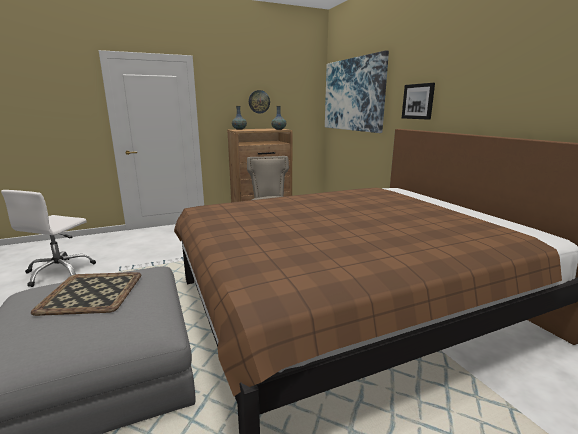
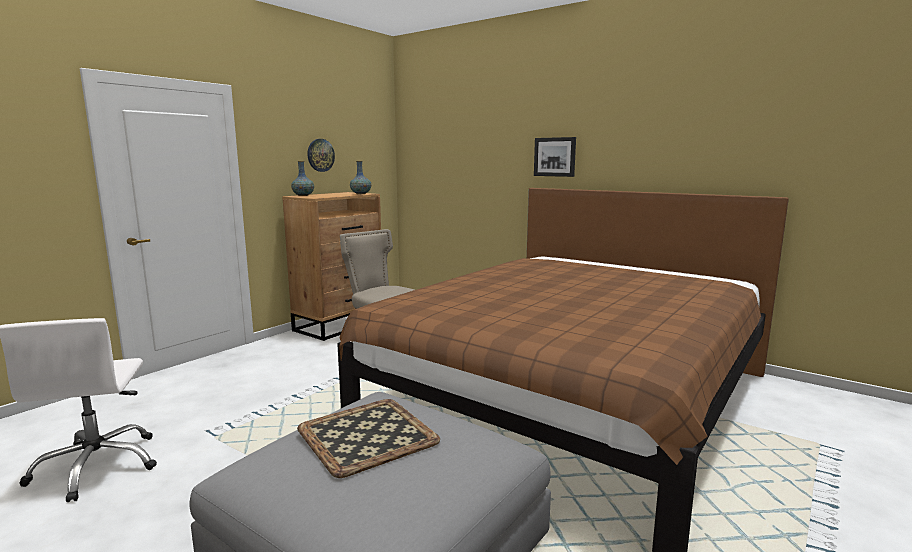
camera: 30 degrees left, 5 degrees down
picture [325,50,389,133] -> none

